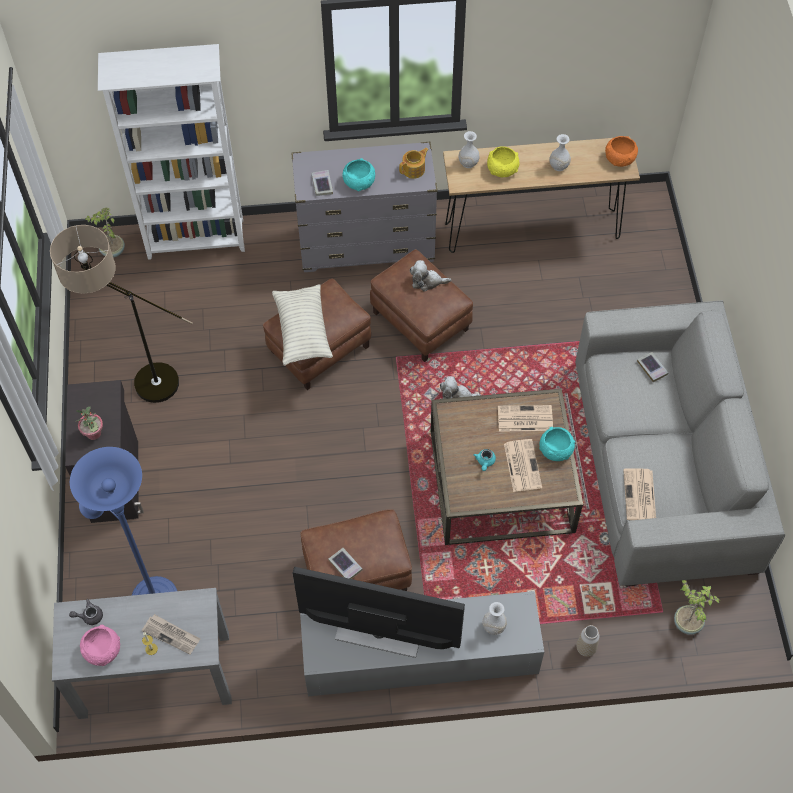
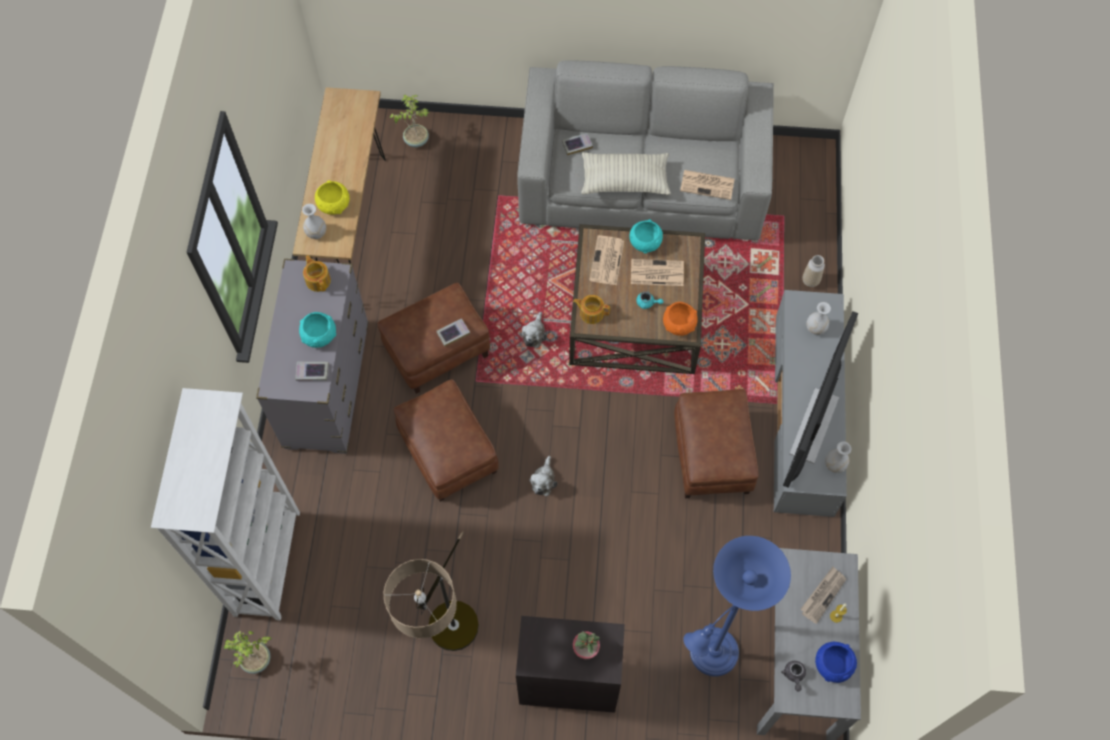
camera: 80 degrees left, 5 degrees up
pink bowl [80,625,120,666] -> blue bowl [815,642,857,683]
pillow [272,284,333,366] -> pillow moved to [581,152,671,195]
book [328,548,362,579] -> book moved to [436,318,470,347]
plush toy [410,260,451,292] -> plush toy moved to [530,456,557,496]
white vase [549,134,571,171] -> white vase moved to [825,441,851,473]
orange bowl [605,136,638,167] -> orange bowl moved to [663,302,697,336]
potted plant [674,580,720,635] -> potted plant moved to [390,95,429,147]
none -> teapot [573,295,610,324]

